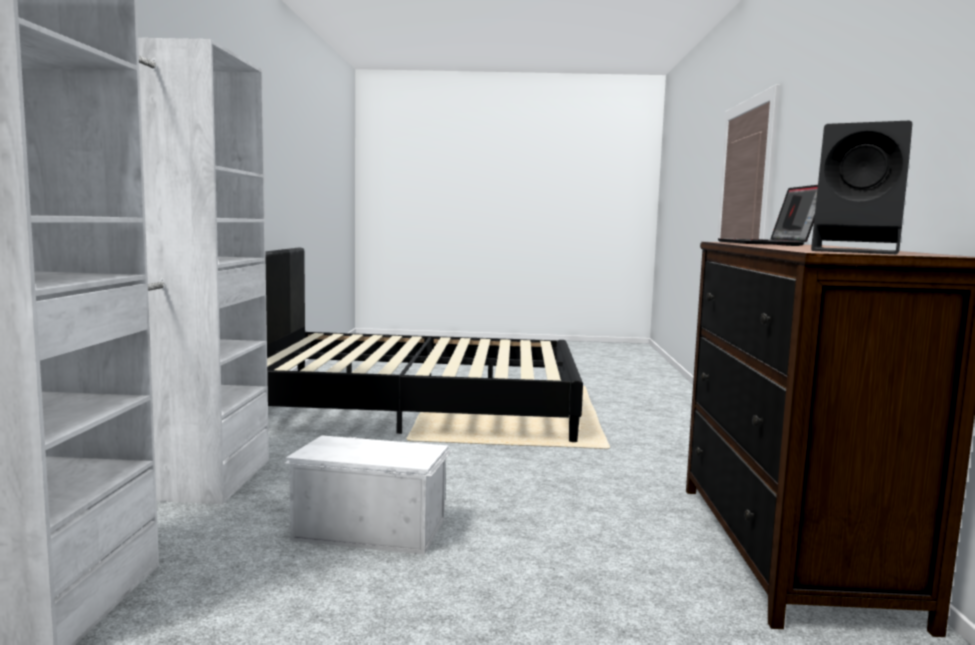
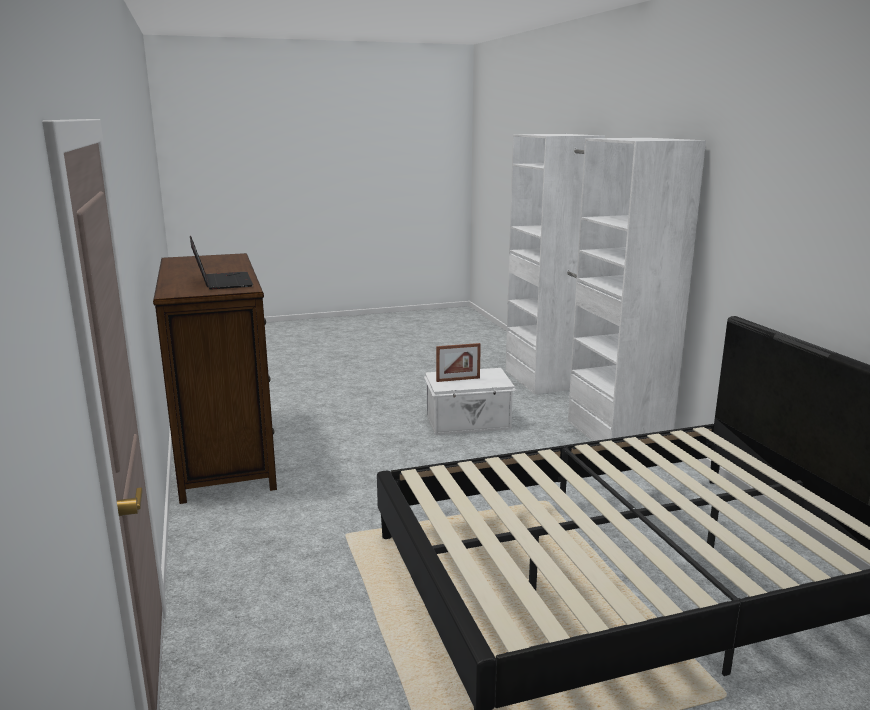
camera: 160 degrees right, 10 degrees up
black speaker [811,121,912,254] -> none
none -> picture frame [436,343,481,382]

